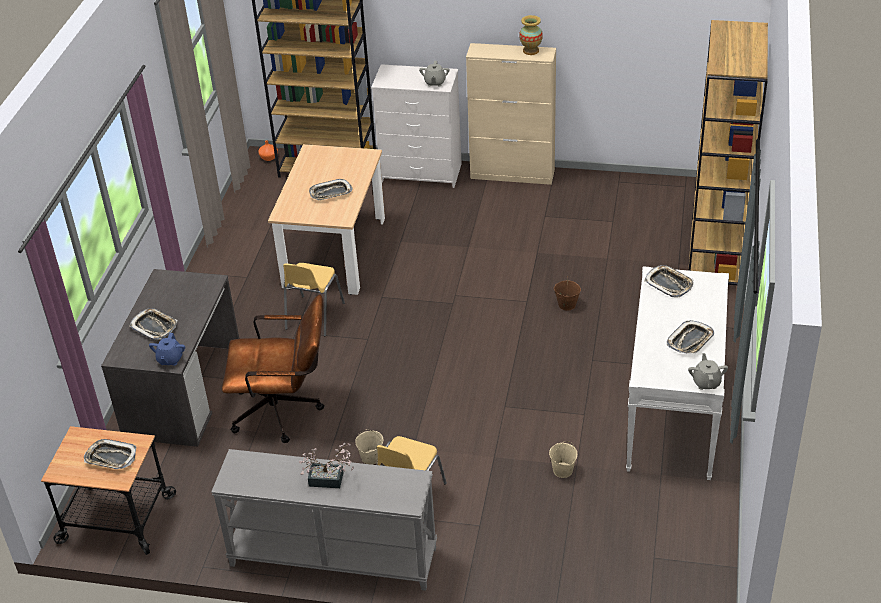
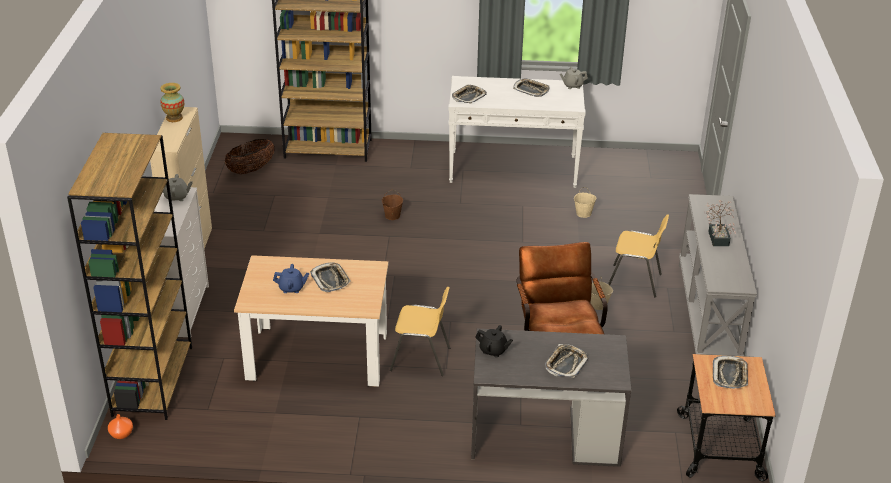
camera: 100 degrees left, 5 degrees down
blue teapot [149,333,185,366] -> blue teapot moved to [273,264,309,293]
none -> basket [225,139,275,174]
none -> black teapot [475,325,513,357]

